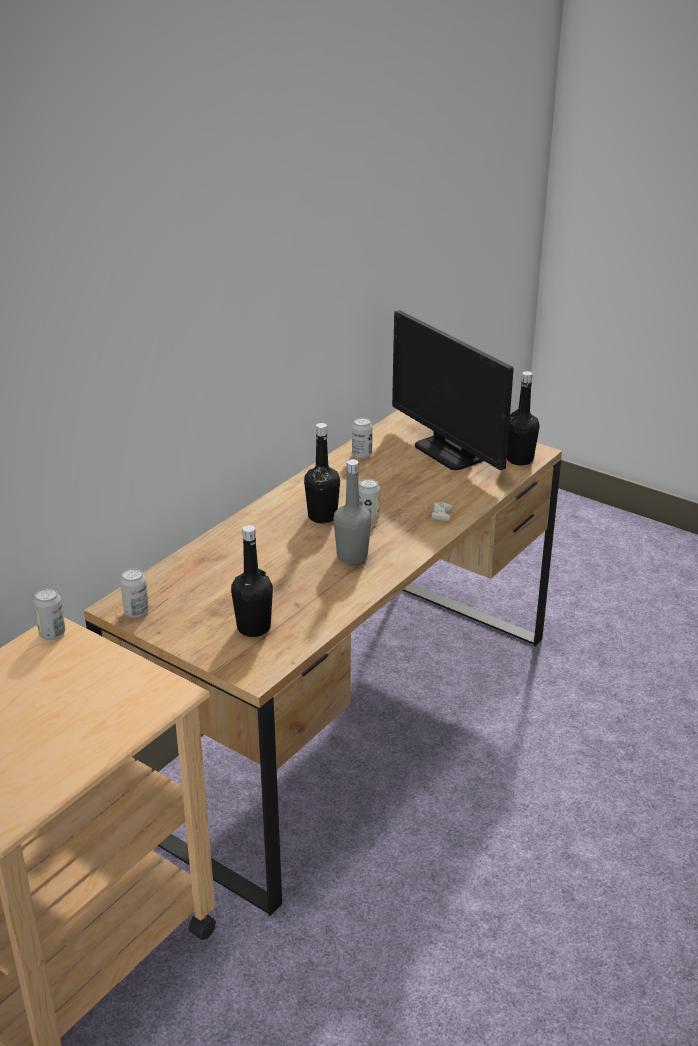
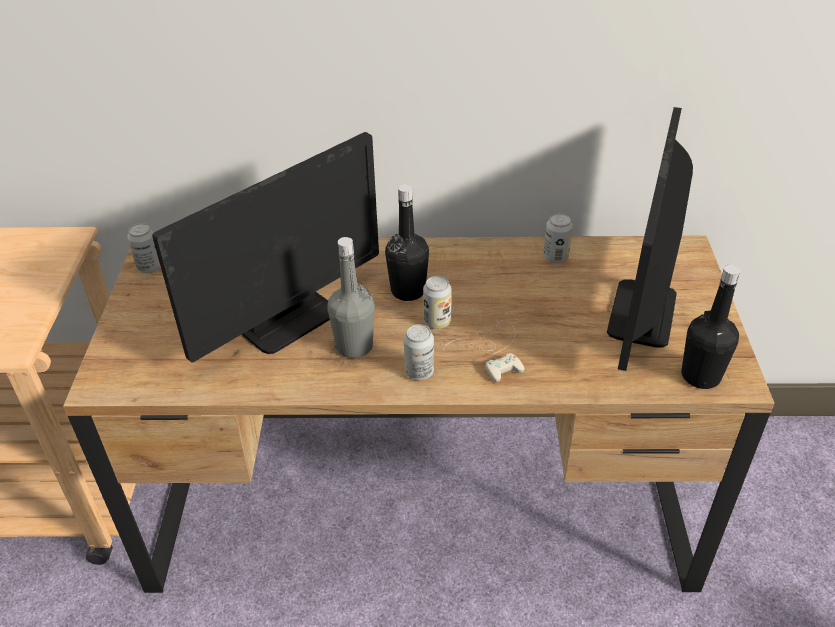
camera: 55 degrees right, 10 degrees up
can [33,588,65,640] -> can moved to [404,324,434,380]
black bottle [231,525,273,637] -> none
none -> monitor [152,132,379,363]

